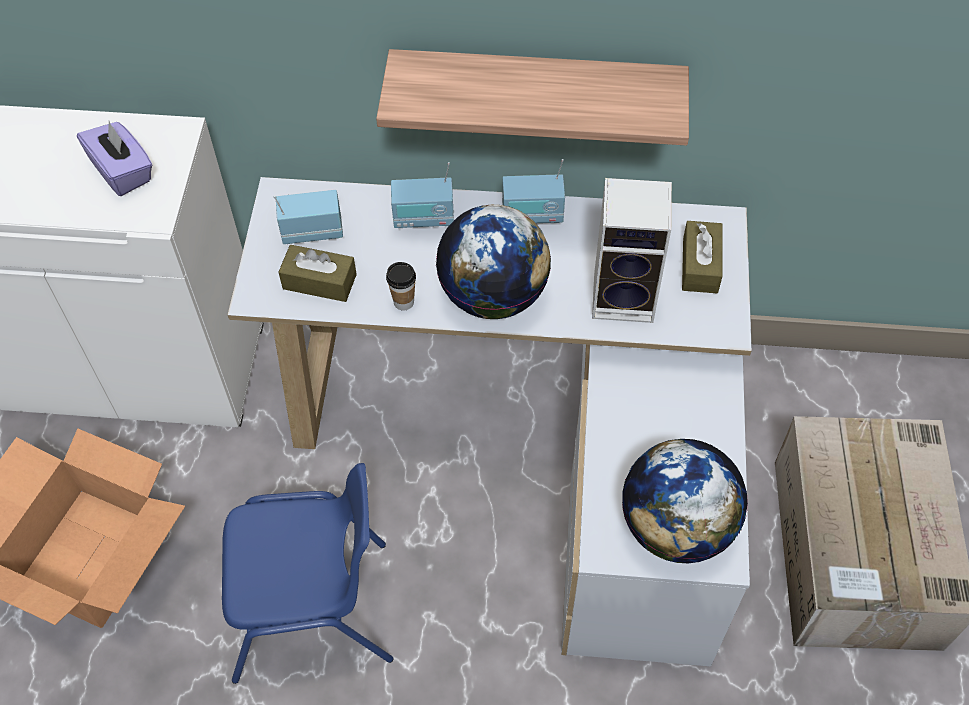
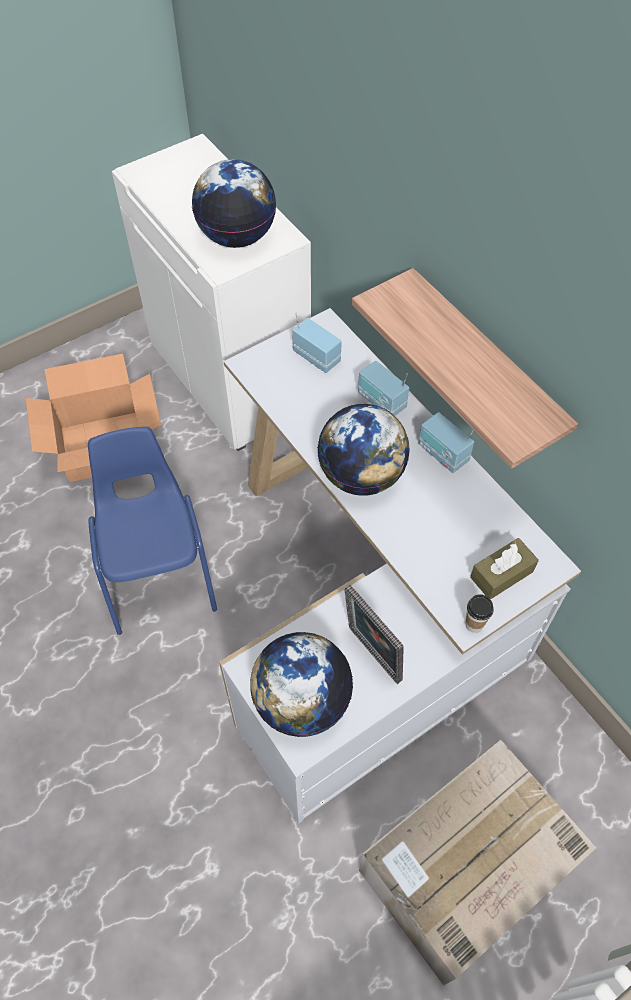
camera: 50 degrees right, 0 degrees up
purple tissue box [77,121,152,196] -> globe [192,159,276,248]
blue chair [222,463,393,684] -> blue chair turned 150 degrees counterclockwise [88,426,217,635]
brown tissue box [279,245,357,302] -> none
cup [386,262,416,311] -> cup moved to [465,594,494,633]
speaker [592,178,672,323] -> none
none -> picture frame [344,585,404,684]

